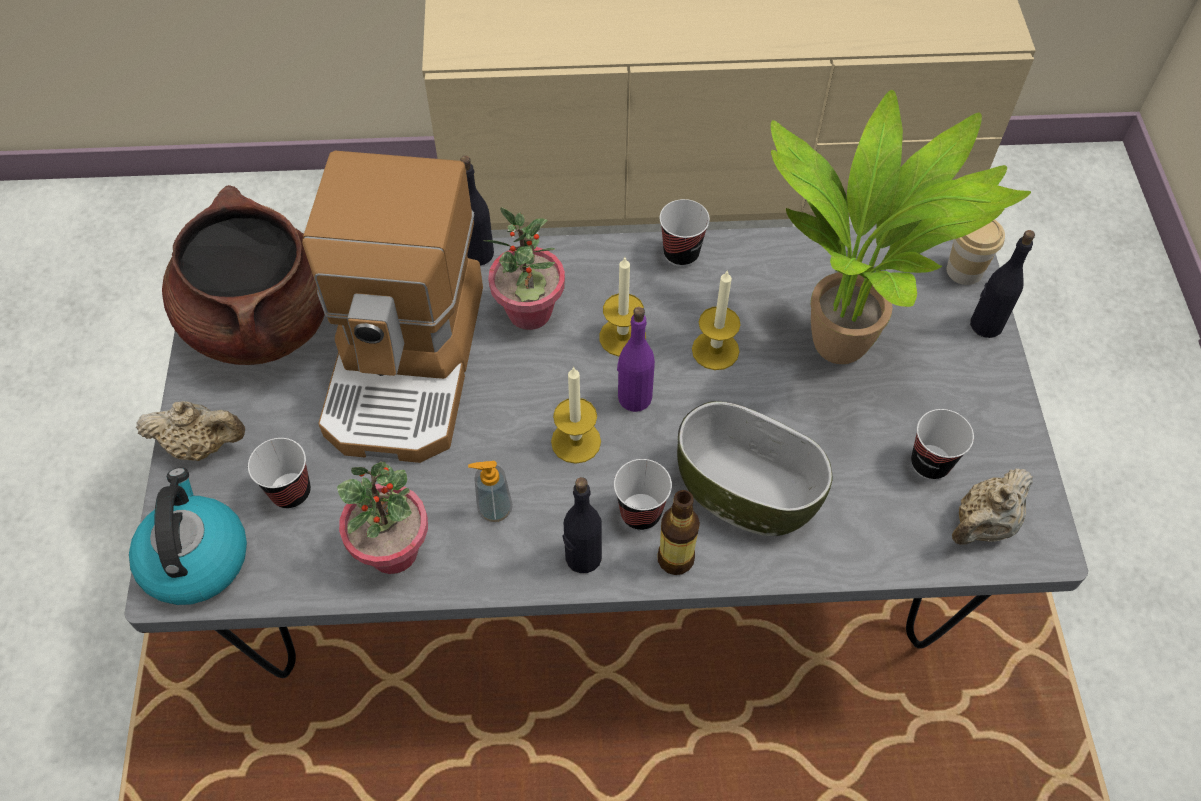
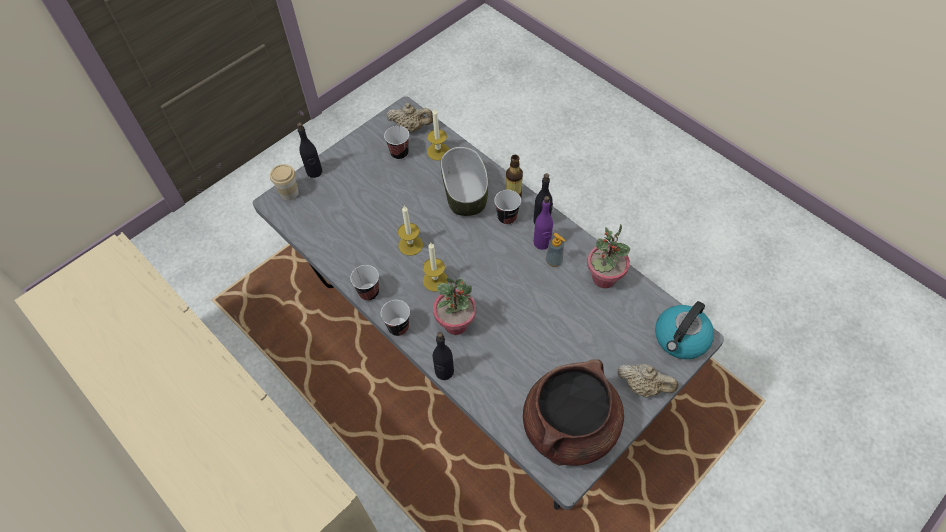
camera: 130 degrees left, 0 degrees up
beige teapot [136,401,245,461] -> beige teapot turned 150 degrees clockwise [617,364,678,397]
cup [248,438,311,509] -> cup moved to [381,300,410,336]
coffee machine [302,151,483,463] -> none
candle [551,366,601,464] -> candle moved to [427,108,449,160]
purple bottle [617,307,655,412] -> purple bottle moved to [533,196,553,250]
potted plant [771,90,1031,364] -> none

